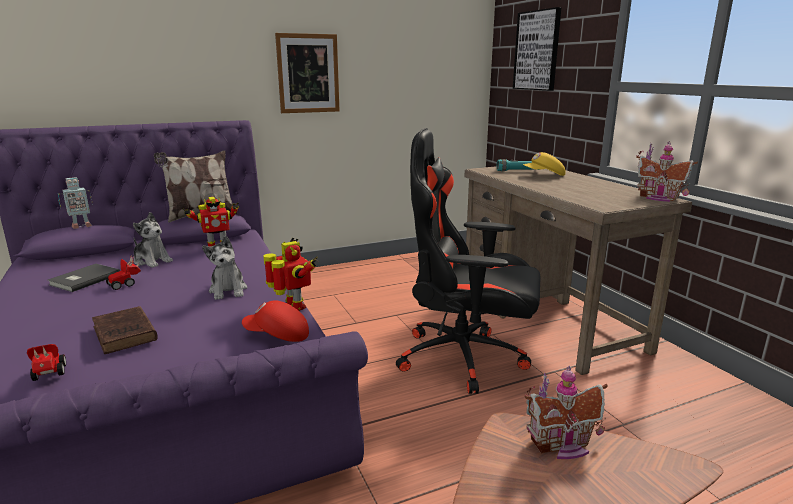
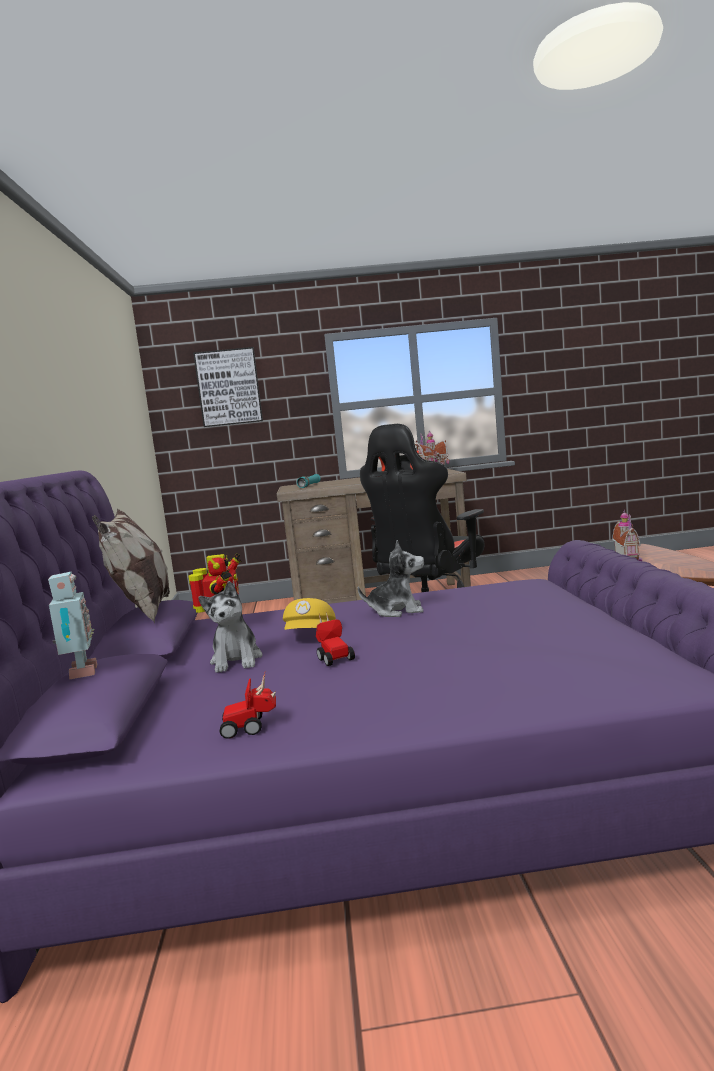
camera: 70 degrees left, 10 degrees down
toy car [27,344,66,381] -> toy car moved to [219,673,276,739]
grey book [48,264,120,292] -> none
brown book [92,306,158,354] -> none
plush toy [133,212,173,268] -> plush toy turned 120 degrees clockwise [198,581,263,673]
red cap [242,300,309,342] -> none
toy robot [263,238,318,311] -> none
picture [275,33,340,113] -> none
yellow cap [523,152,566,176] -> yellow cap moved to [283,598,336,630]

